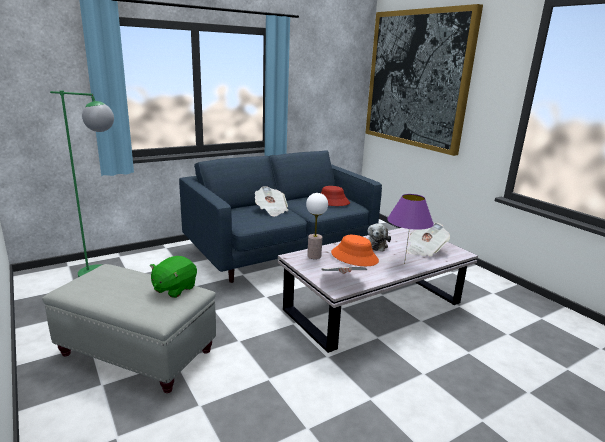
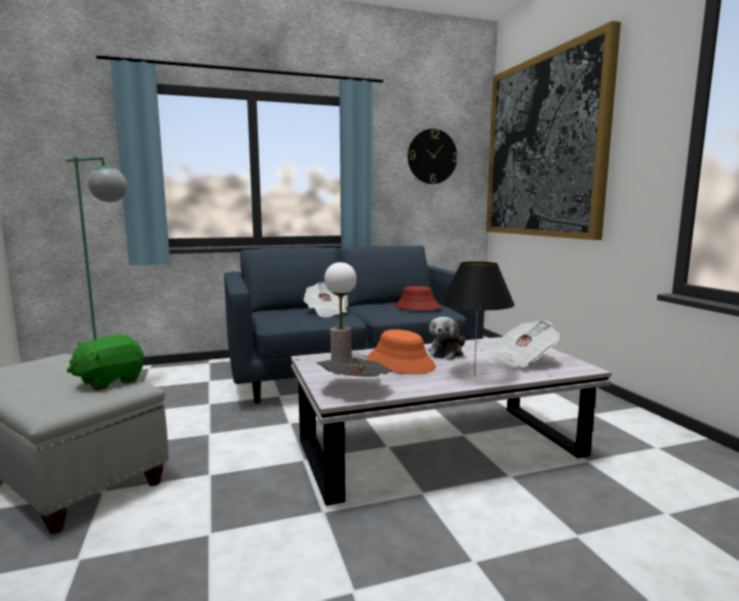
camera: 15 degrees right, 10 degrees down
purple table lamp [387,194,434,264] -> black table lamp [441,261,515,375]
none -> wall clock [408,129,458,184]

